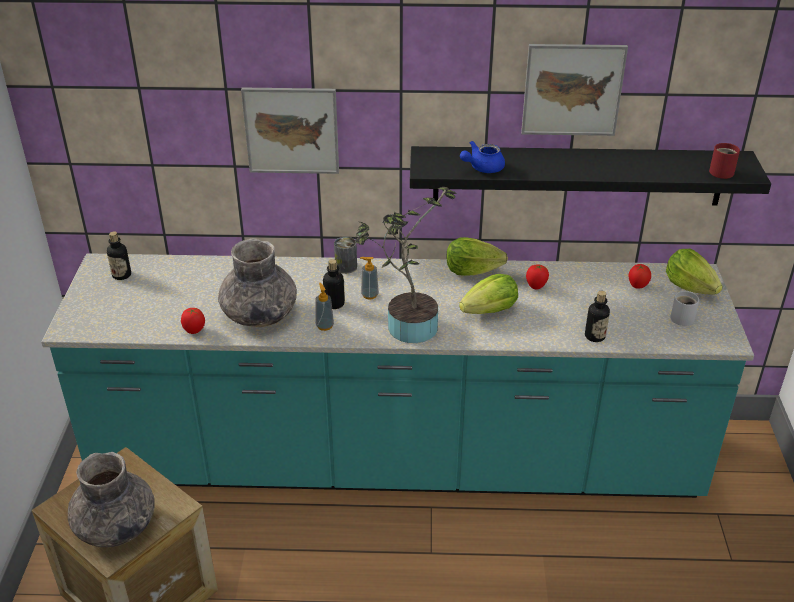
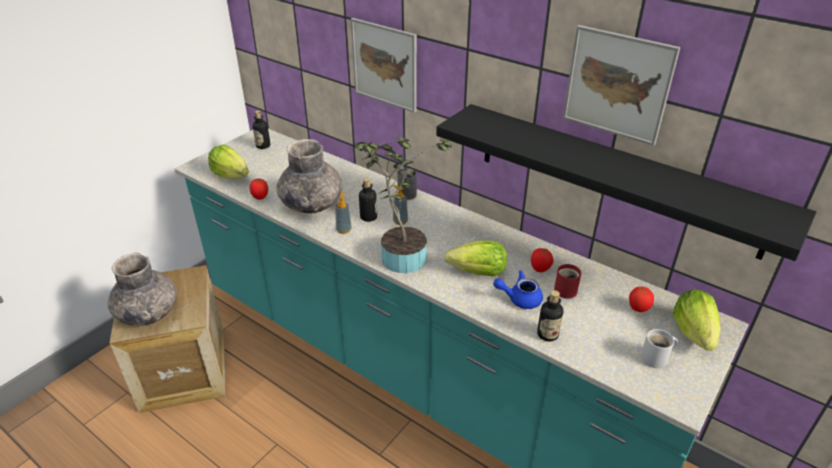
camera: 35 degrees right, 0 degrees up
lettuce [446,237,508,276] -> lettuce moved to [208,145,249,179]
blue teapot [460,141,505,173] -> blue teapot moved to [493,270,543,309]
red mug [709,143,740,179] -> red mug moved to [554,264,581,299]

